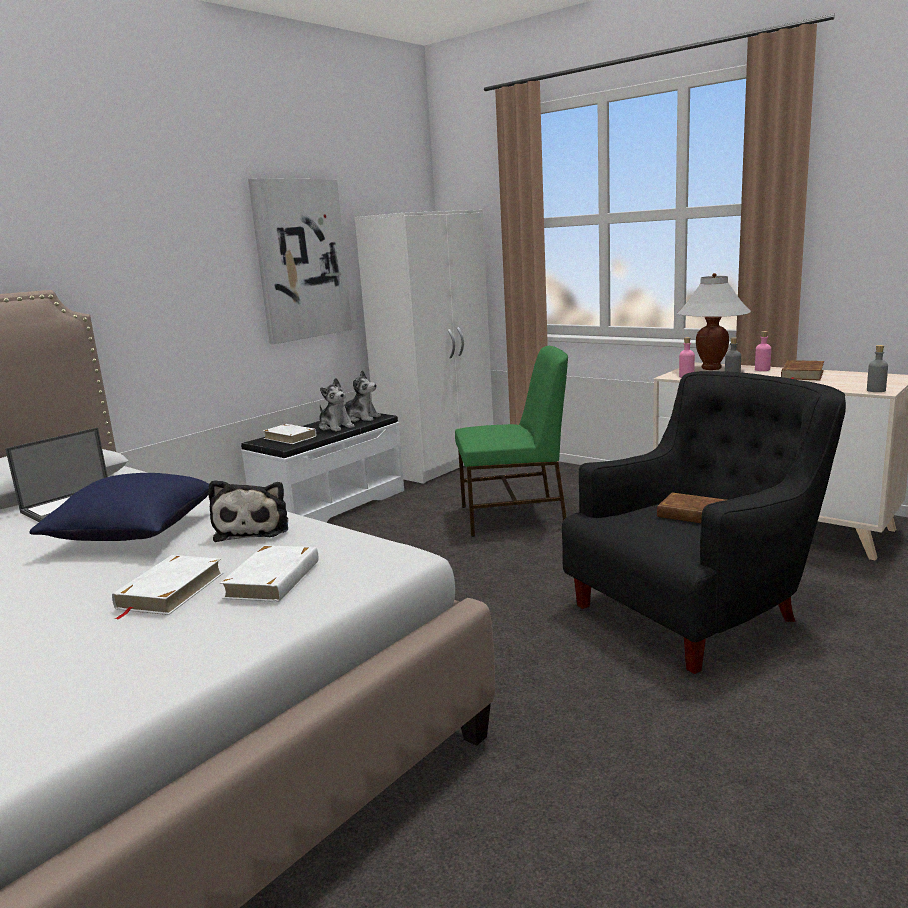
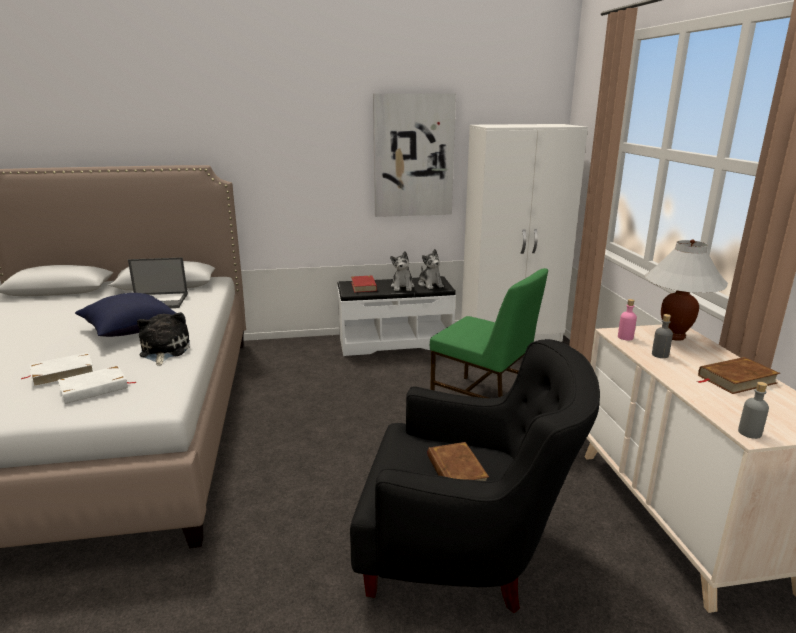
camera: 40 degrees right, 5 degrees up
plush toy [208,480,288,542] -> plush toy turned 135 degrees clockwise [137,312,190,366]
white book [263,424,316,444] -> red book [351,275,377,292]
pink bottle [755,331,771,371] -> none

